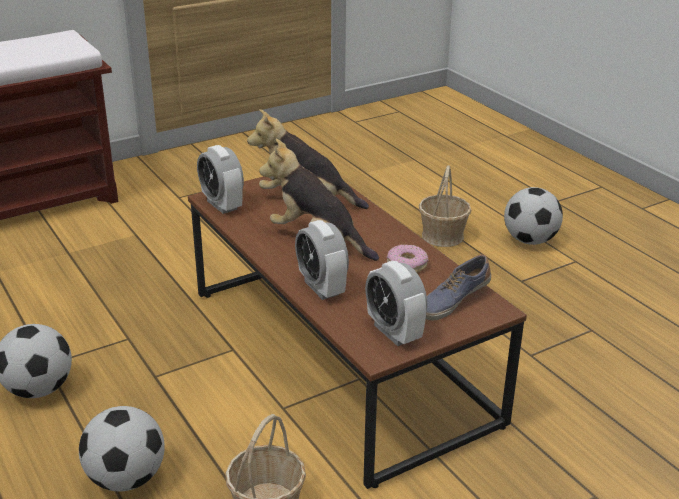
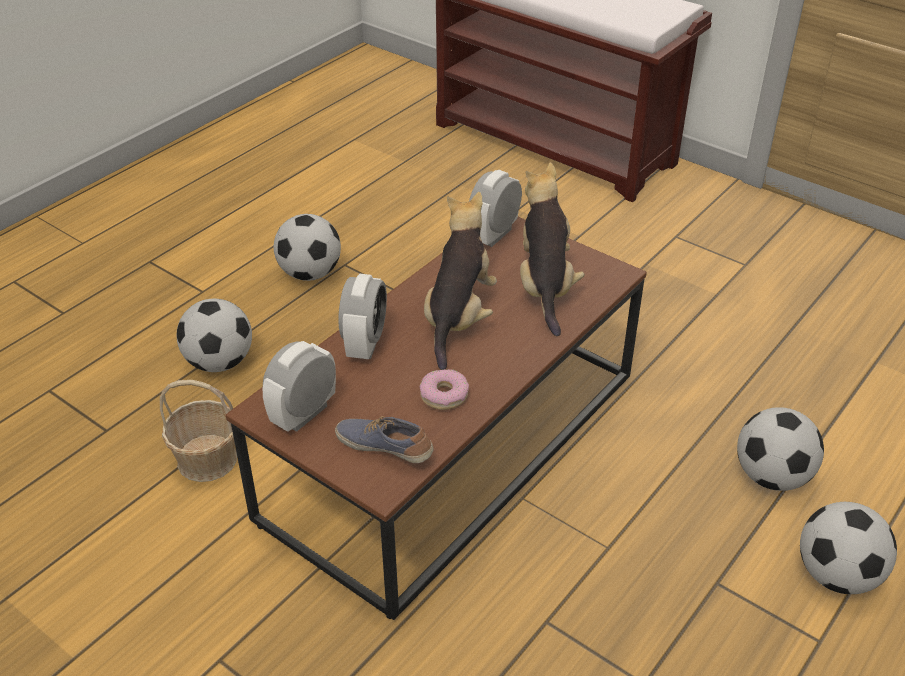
camera: 70 degrees right, 10 degrees up
alarm clock [295,220,349,300] -> alarm clock turned 150 degrees clockwise [338,274,387,359]
basket [419,165,472,247] -> football [737,407,824,491]

